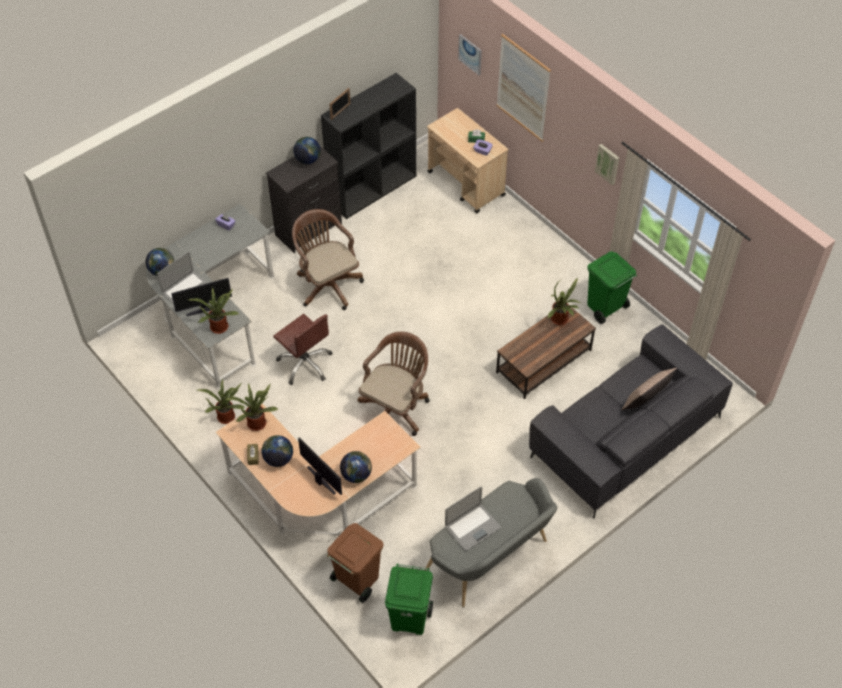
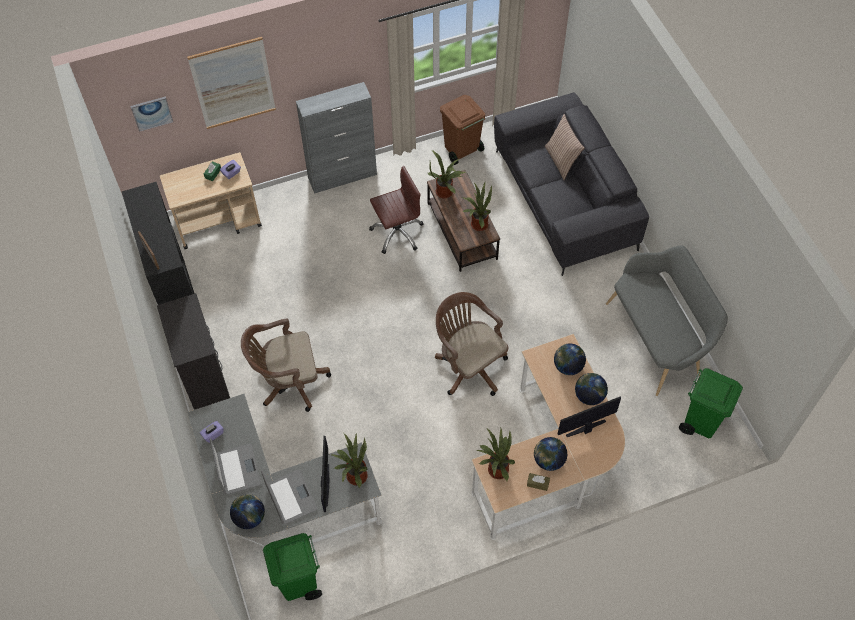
camera: 70 degrees left, 5 degrees up
potted plant [198,379,246,424] -> potted plant moved to [461,183,492,231]
brown office chair [273,314,332,385] -> brown office chair moved to [369,166,424,254]
globe [293,137,321,164] -> globe moved to [554,343,586,375]
brown trash can [327,523,383,603] -> brown trash can moved to [440,95,485,165]
laptop [445,487,501,551] -> laptop moved to [210,438,261,495]
green trash can [587,251,637,324] -> green trash can moved to [263,533,322,601]
picture [595,144,619,185] -> none
none -> grey cabinet [296,82,377,194]

